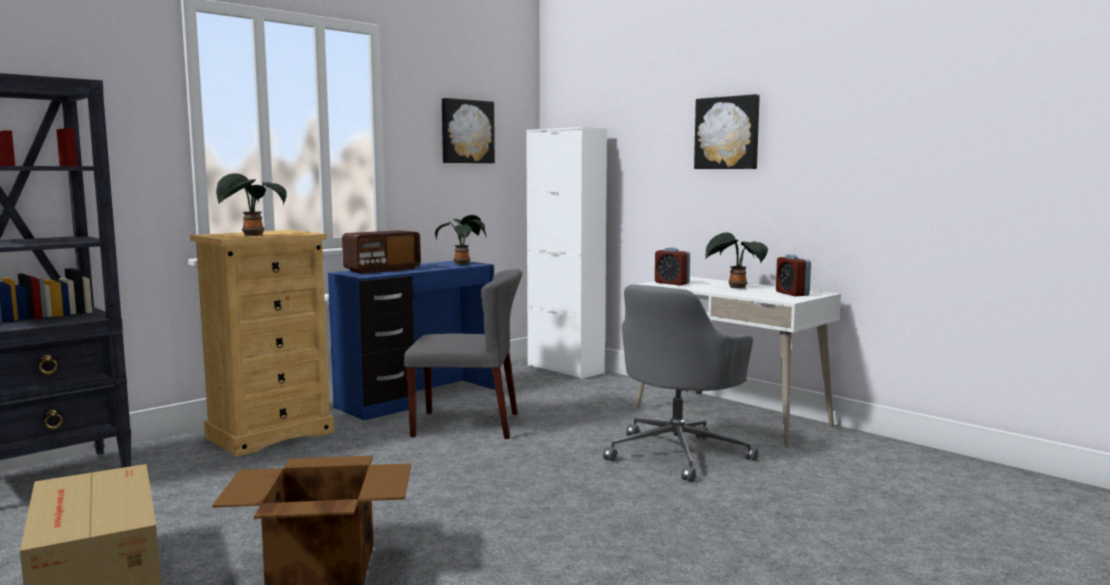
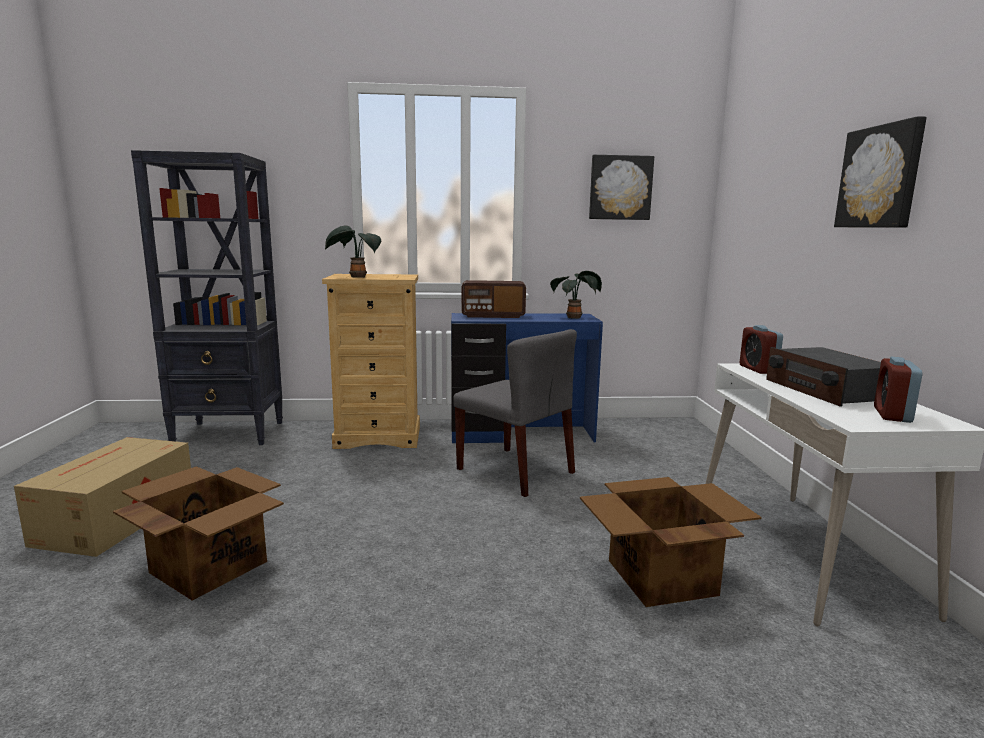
camera: 40 degrees right, 5 degrees up
white cabinet [526,127,607,379] -> none
grey office chair [603,285,758,482] -> cardboard box [580,477,762,607]
potted plant [705,233,768,289] -> radio [766,347,881,407]

